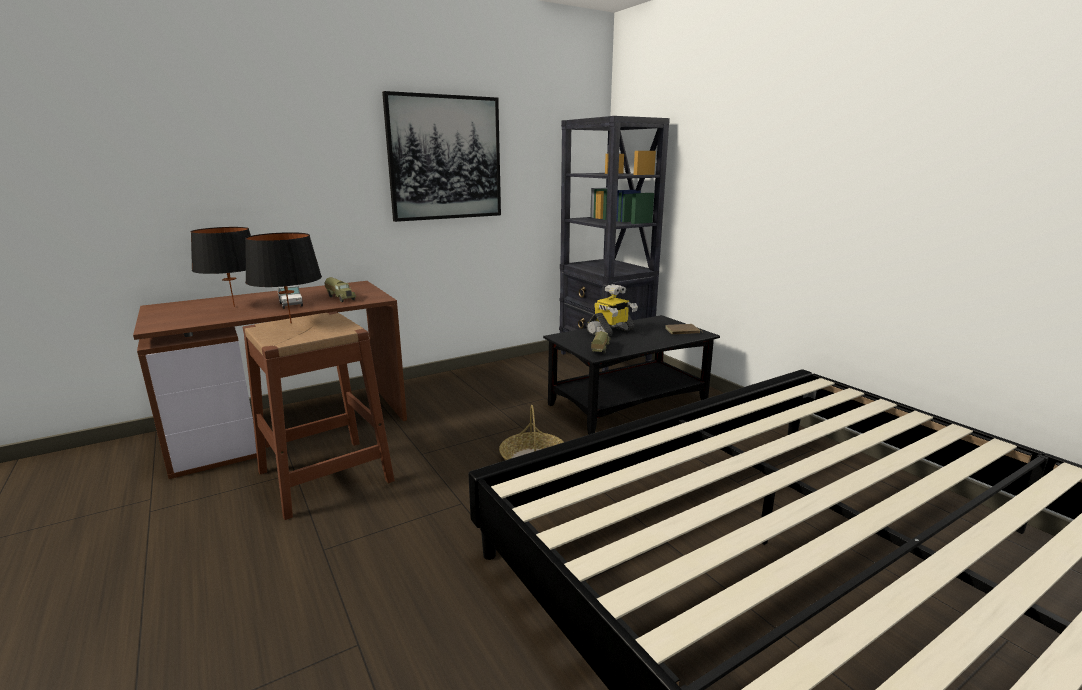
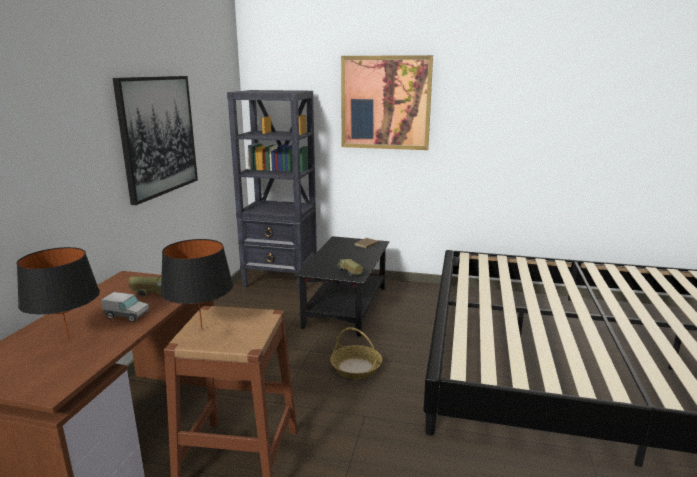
camera: 45 degrees left, 0 degrees up
toy robot [587,284,638,336] -> none
none -> picture [341,55,433,150]

